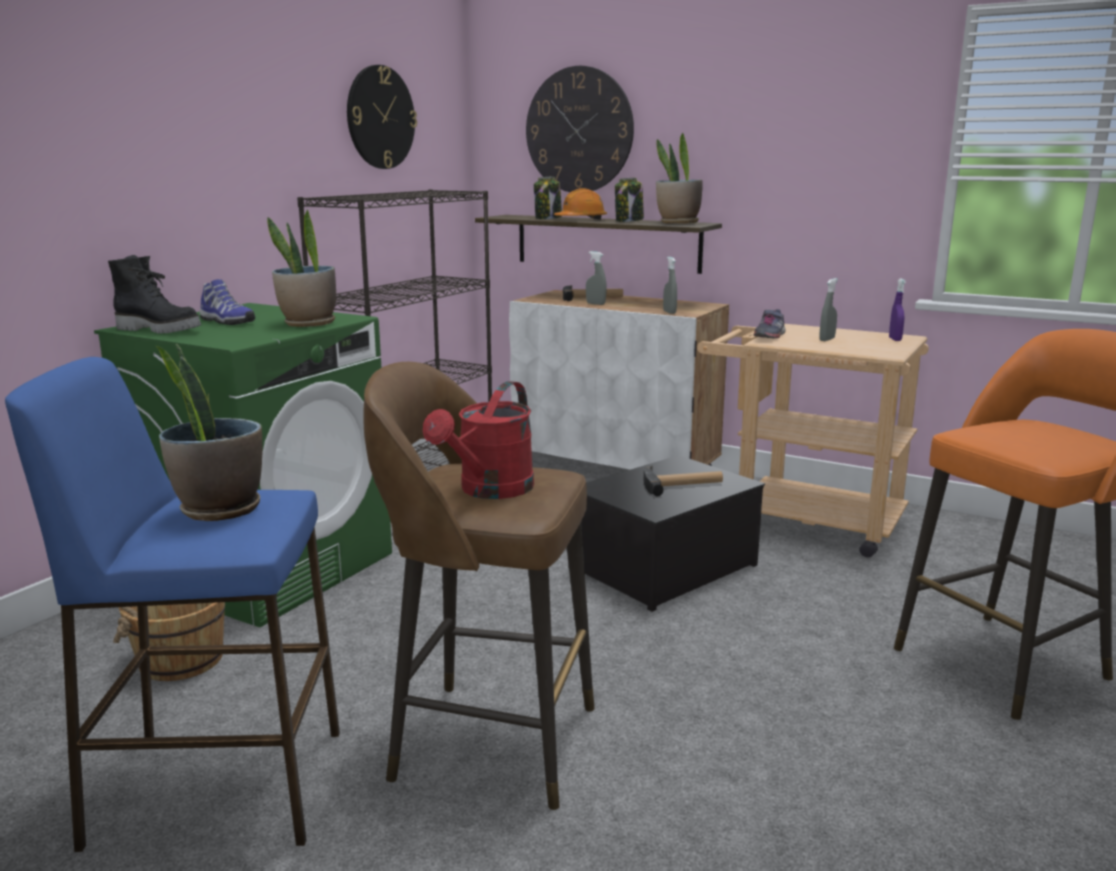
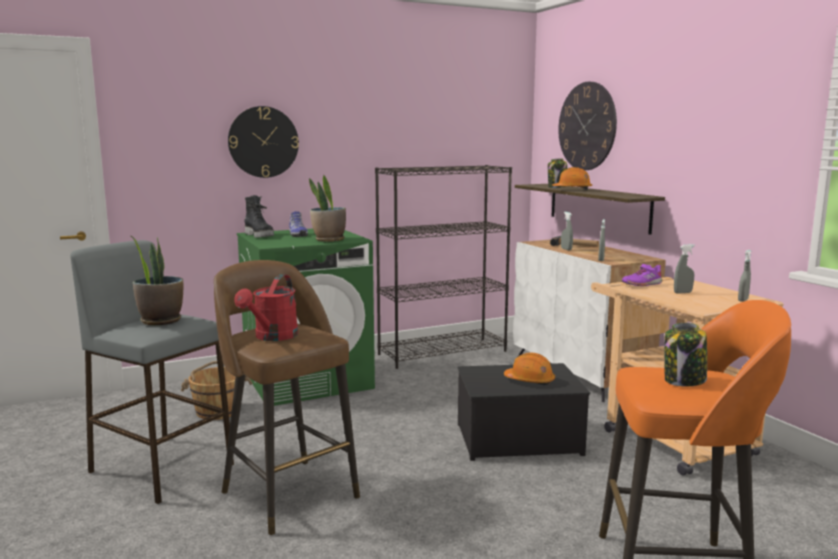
camera: 35 degrees right, 5 degrees down
blue stool [5,357,340,852] -> grey stool [70,240,234,504]
wall clock [347,65,417,169] -> wall clock moved to [228,106,299,178]
red watering can [423,381,534,499] -> red watering can turned 45 degrees counterclockwise [234,274,298,341]
jar [615,178,644,222] -> jar moved to [664,323,707,387]
hammer [644,465,723,496] -> orange hard hat [504,353,555,386]
potted plant [656,132,703,224] -> none
grey shoe [753,309,786,338] -> purple shoe [622,264,662,286]
purple spray bottle [889,279,906,341] -> grey spray bottle [738,250,751,302]

